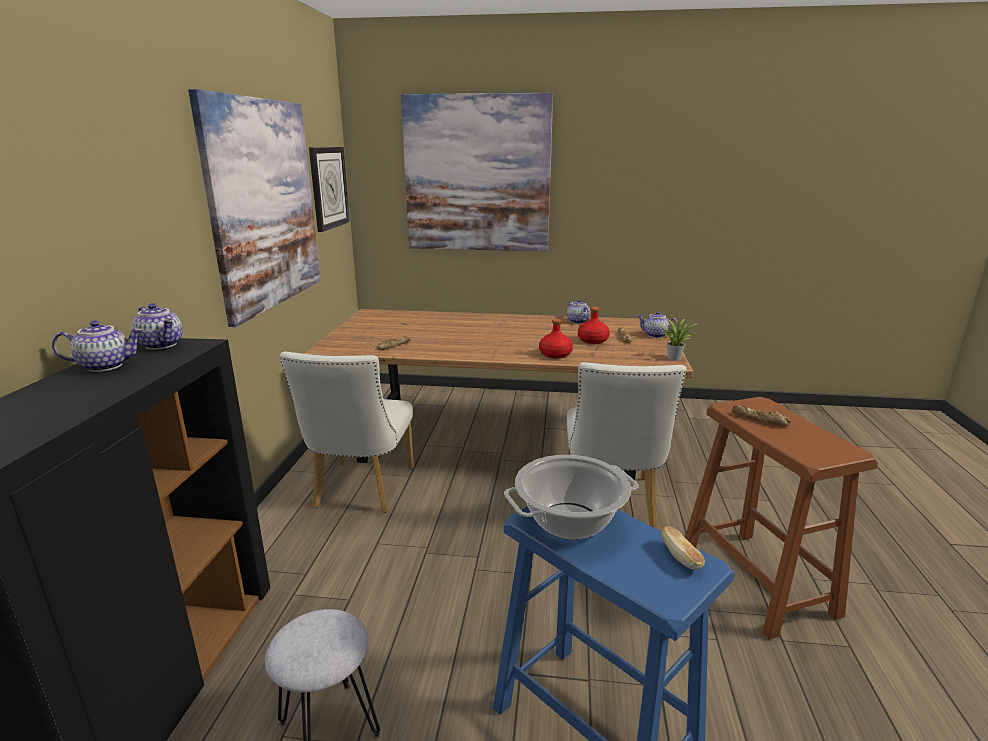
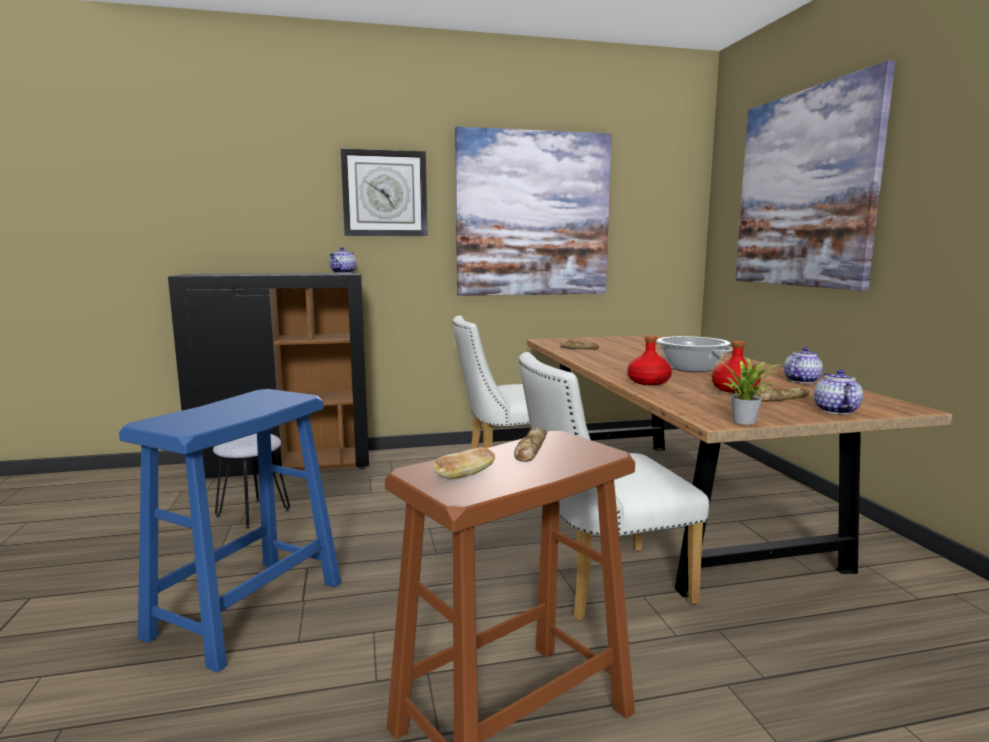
camera: 70 degrees right, 10 degrees down
teapot [52,321,143,372] -> none
wall clock [309,147,350,232] -> wall clock moved to [341,148,427,236]
cooking pot [504,455,639,540] -> cooking pot moved to [655,336,733,372]
bread [662,526,705,569] -> bread moved to [433,447,495,480]

